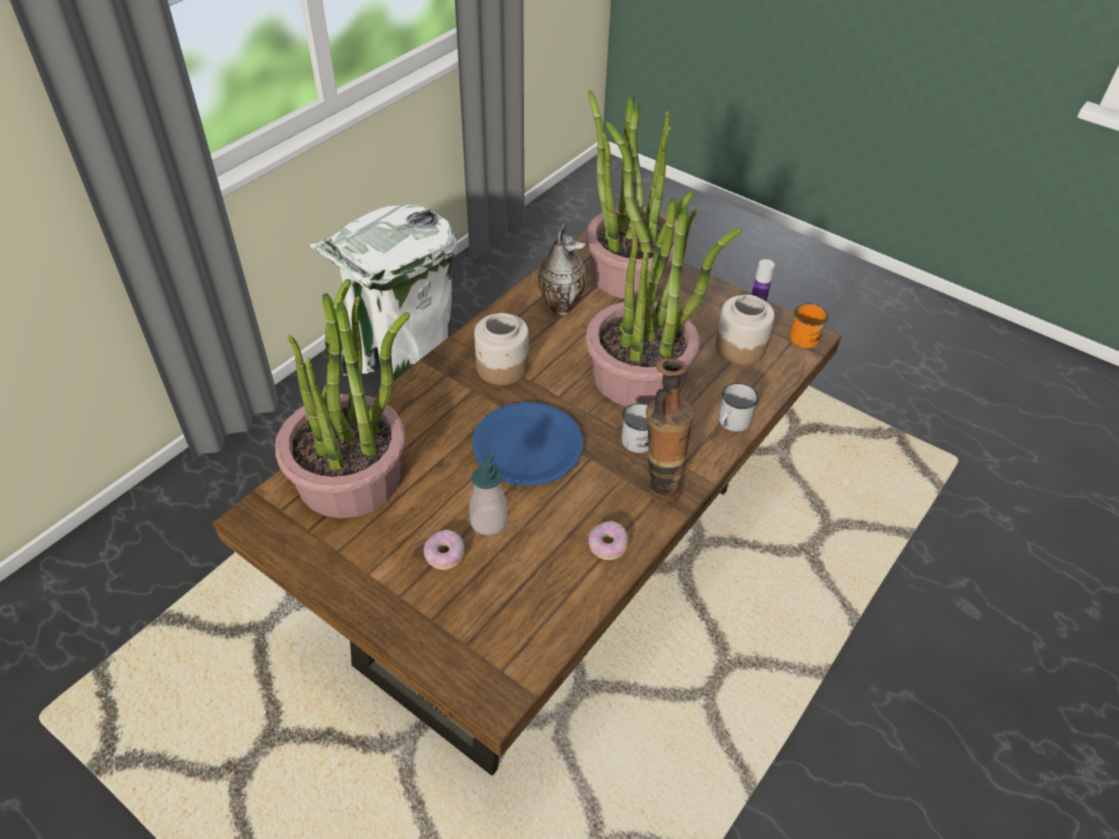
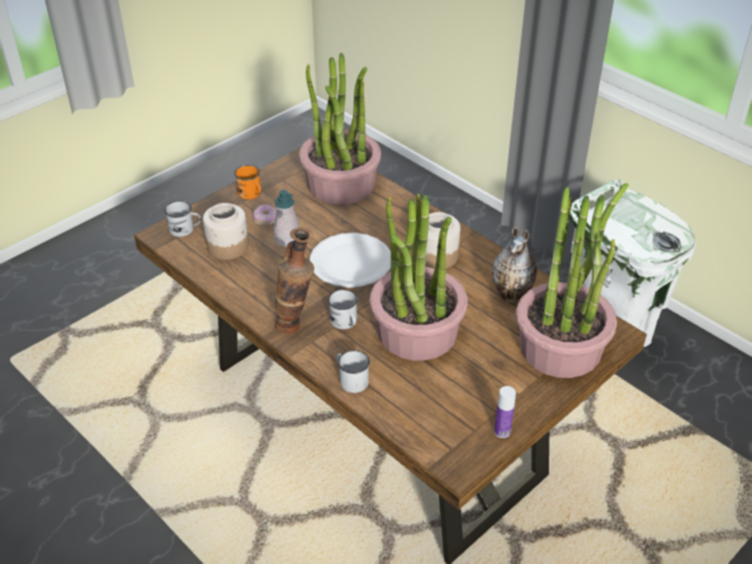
camera: 100 degrees right, 5 degrees down
blue plate [472,402,583,486] -> white plate [310,233,391,288]
donut [588,521,628,560] -> none
jar [715,295,775,365] -> jar moved to [203,203,249,260]
orange mug [790,303,828,348] -> orange mug moved to [234,165,261,199]
none -> white mug [164,201,201,237]

